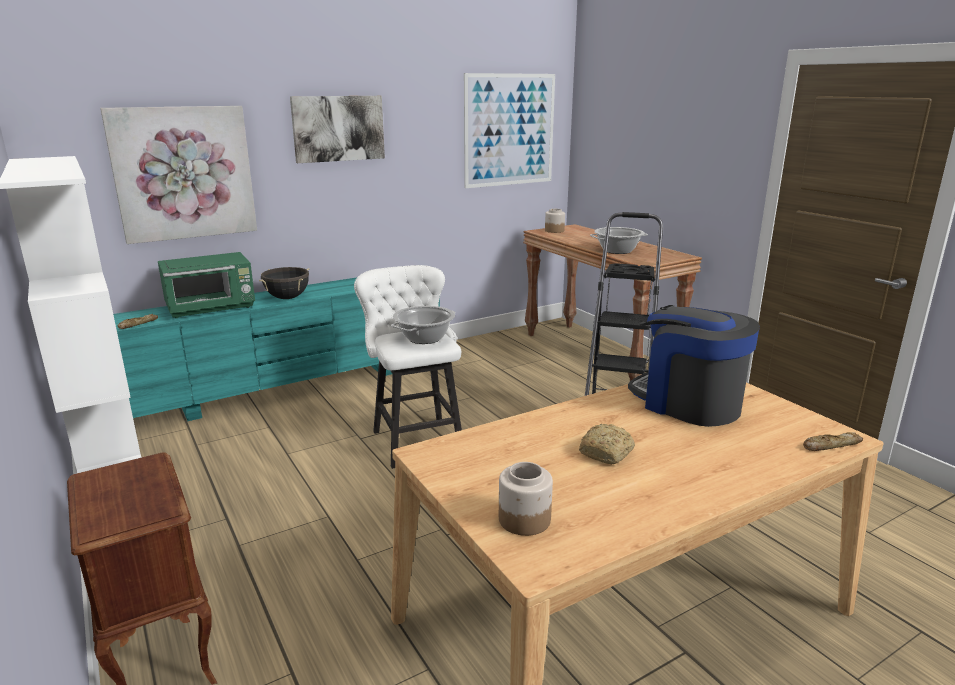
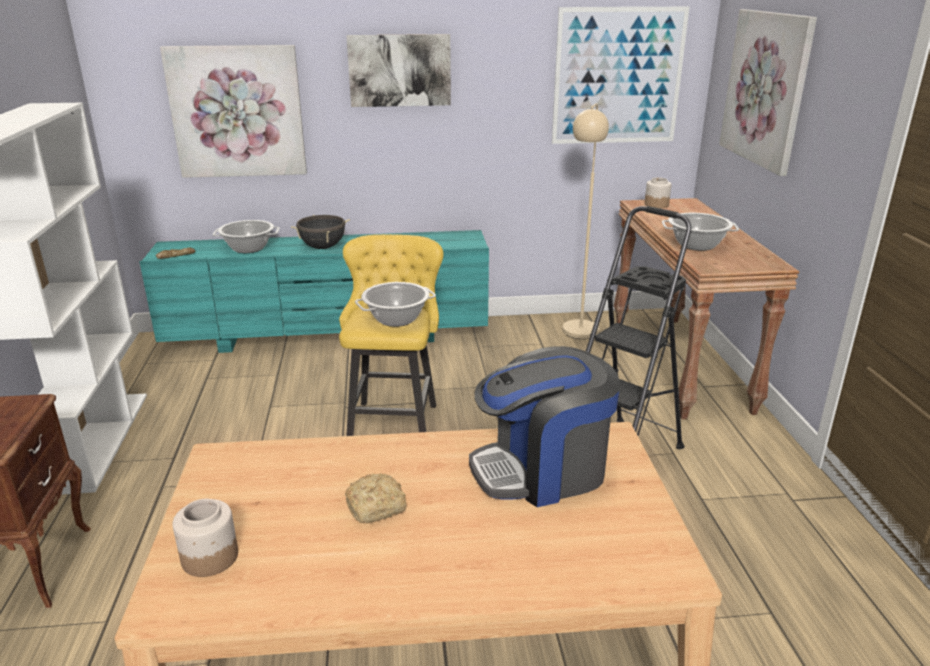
camera: 25 degrees right, 5 degrees up
green microwave [158,252,255,318] -> cooking pot [213,220,280,253]
white stool [354,265,462,469] -> yellow stool [339,234,444,436]
coffee machine [628,305,760,427] -> coffee machine turned 90 degrees counterclockwise [469,346,620,507]
bread [803,432,863,451] -> none
none -> beige floor lamp [562,104,609,339]
none -> picture [719,9,817,176]

